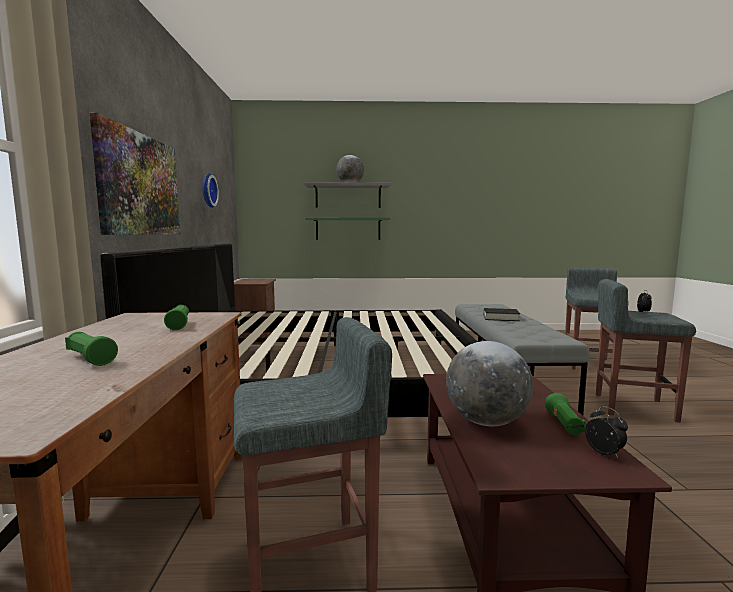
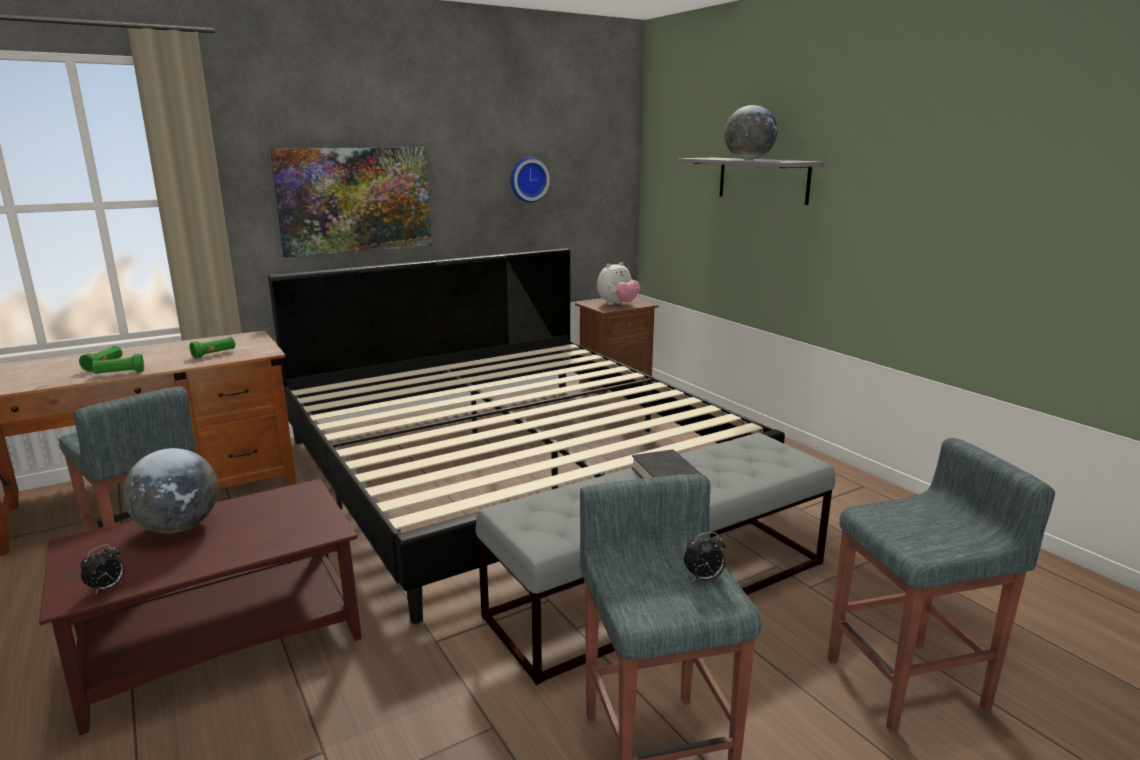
camera: 60 degrees right, 10 degrees up
green shelf [305,217,390,240] -> none
green flashlight [545,393,586,435] -> green flashlight moved to [92,354,144,374]
none -> plush toy [597,262,640,305]

